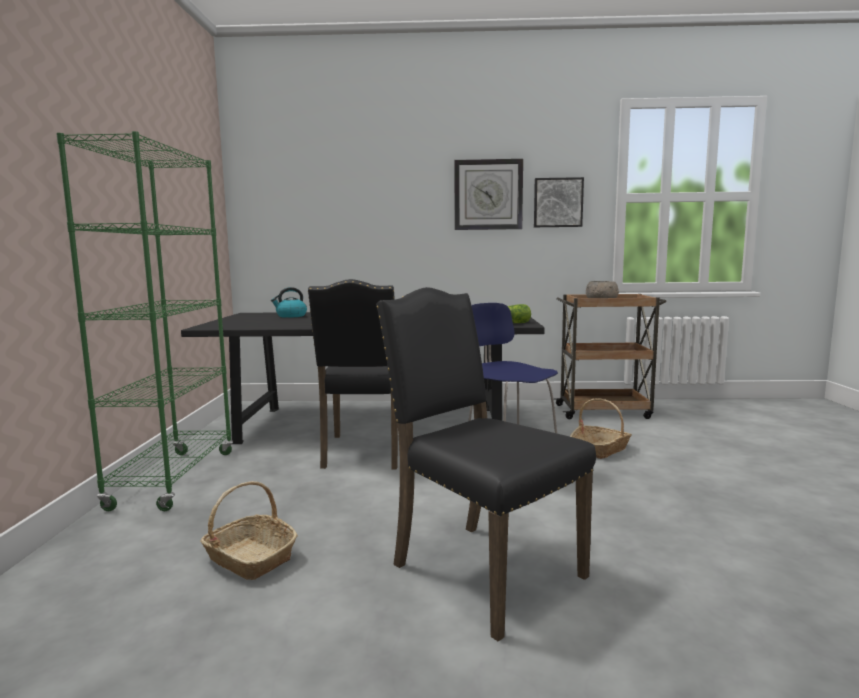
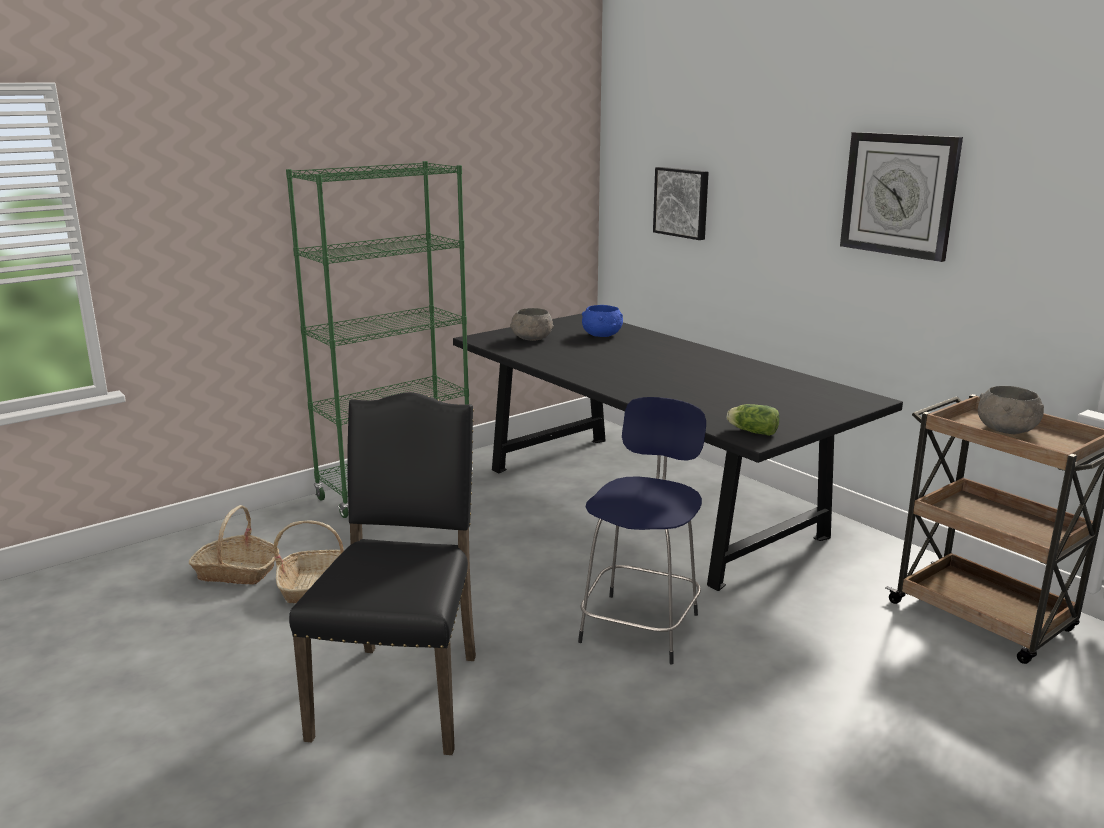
camera: 50 degrees right, 10 degrees up
kettle [271,287,307,318] -> blue bowl [582,305,623,337]
black chair [308,279,413,469] -> none
picture [534,177,584,227] -> picture moved to [653,167,709,240]
basket [570,399,632,459] -> basket moved to [189,505,279,585]
none -> grey bowl [510,308,554,341]

